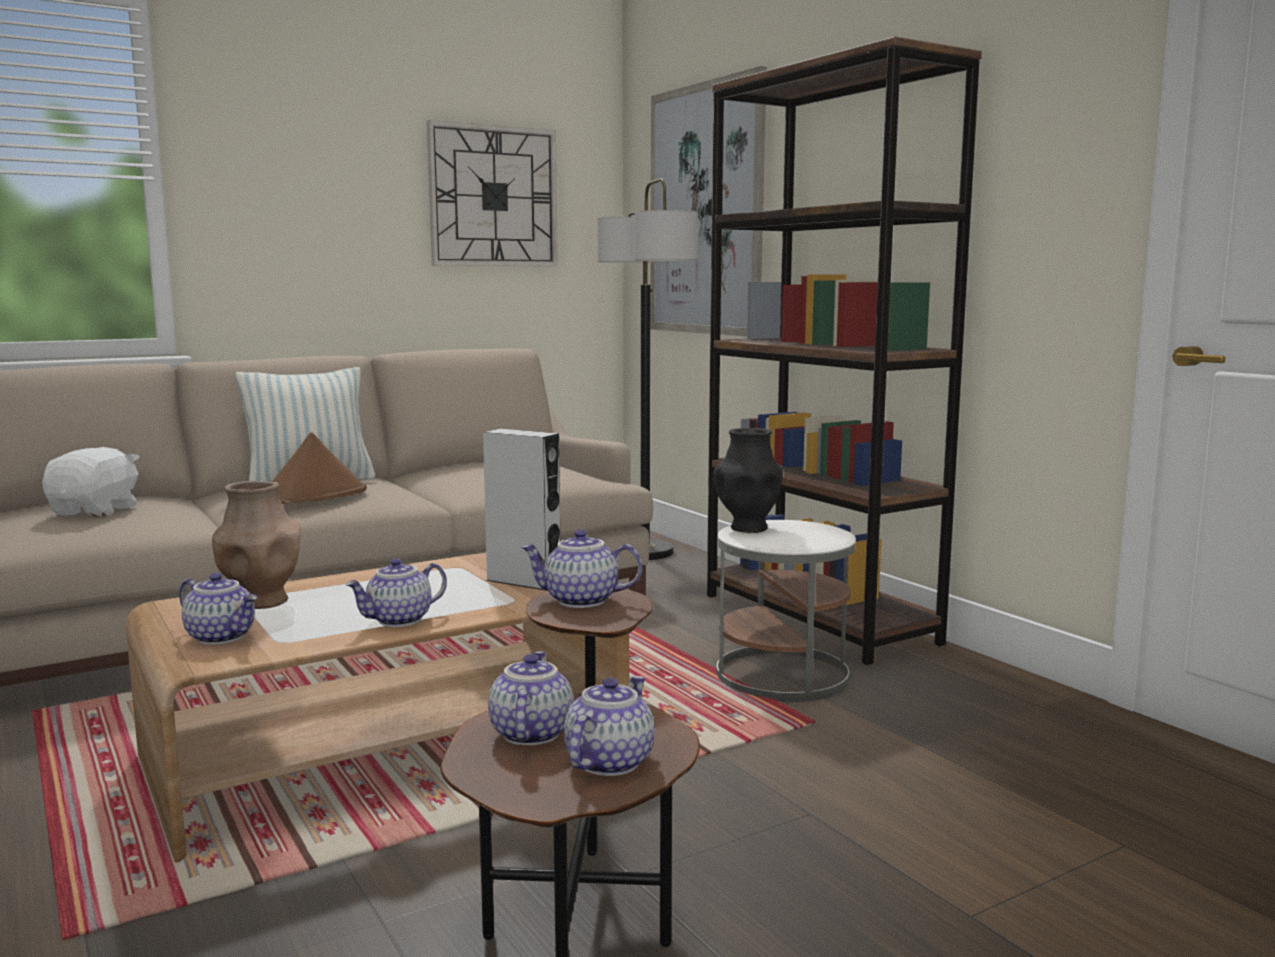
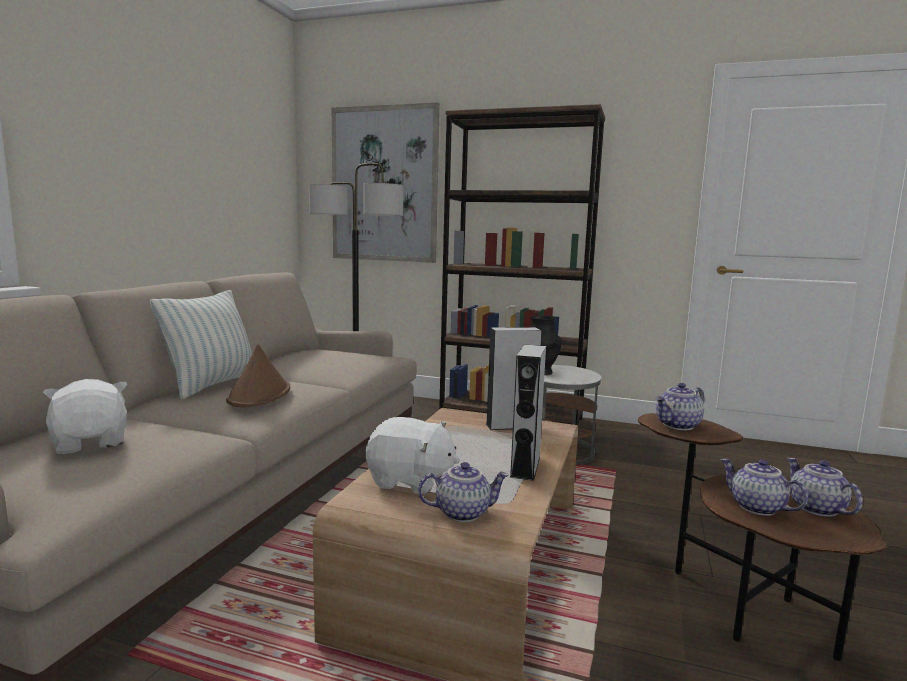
camera: 40 degrees left, 0 degrees up
brown vase [212,481,301,609] -> white plush toy [366,417,460,494]
teapot [345,558,447,627] -> grey speaker [510,344,546,481]
wall clock [427,120,558,267] -> none

